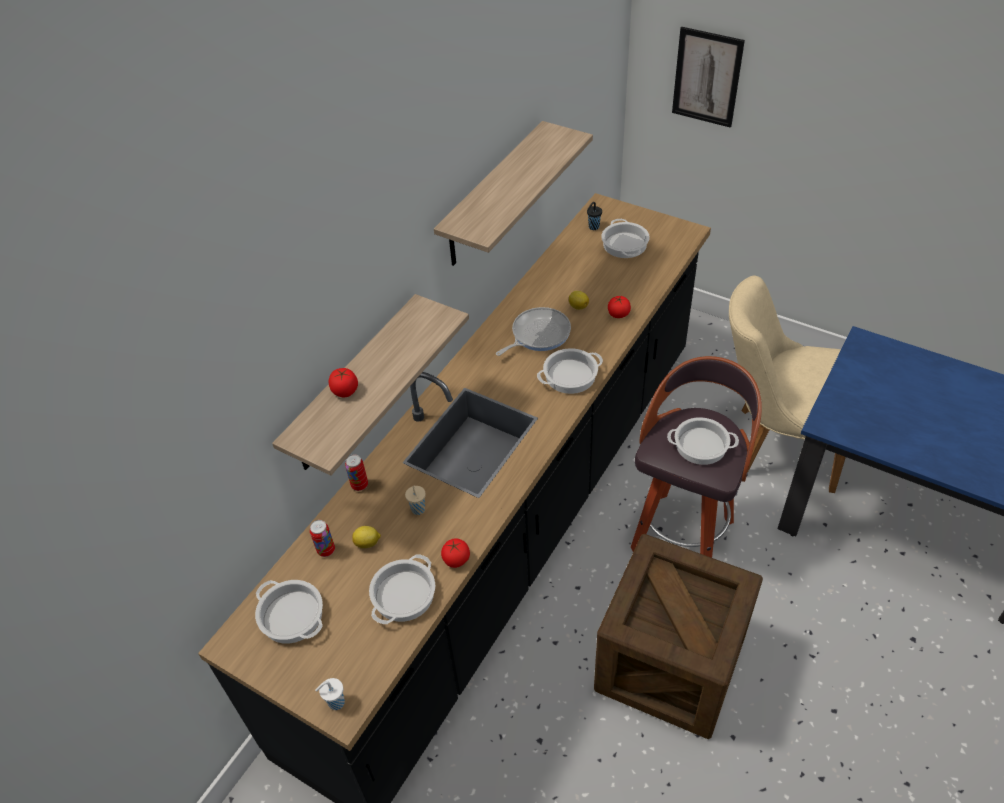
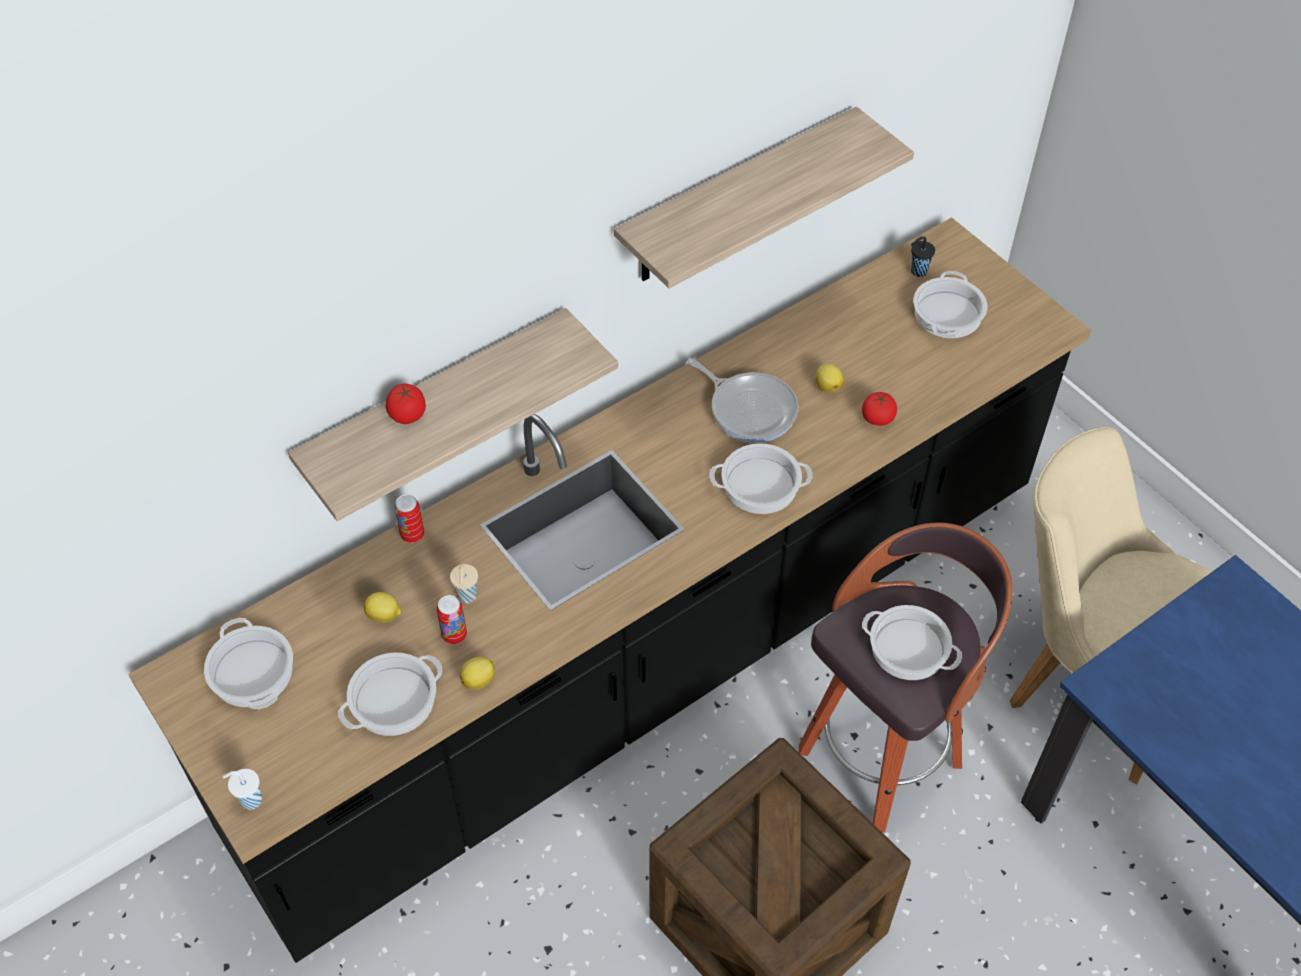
camera: 20 degrees right, 5 degrees up
can [310,520,335,557] -> can moved to [437,595,467,644]
tomato [441,538,470,568] -> lemon [460,657,495,690]
frying pan [496,307,571,356] -> frying pan turned 60 degrees clockwise [687,358,798,443]
picture [672,27,745,128] -> none

